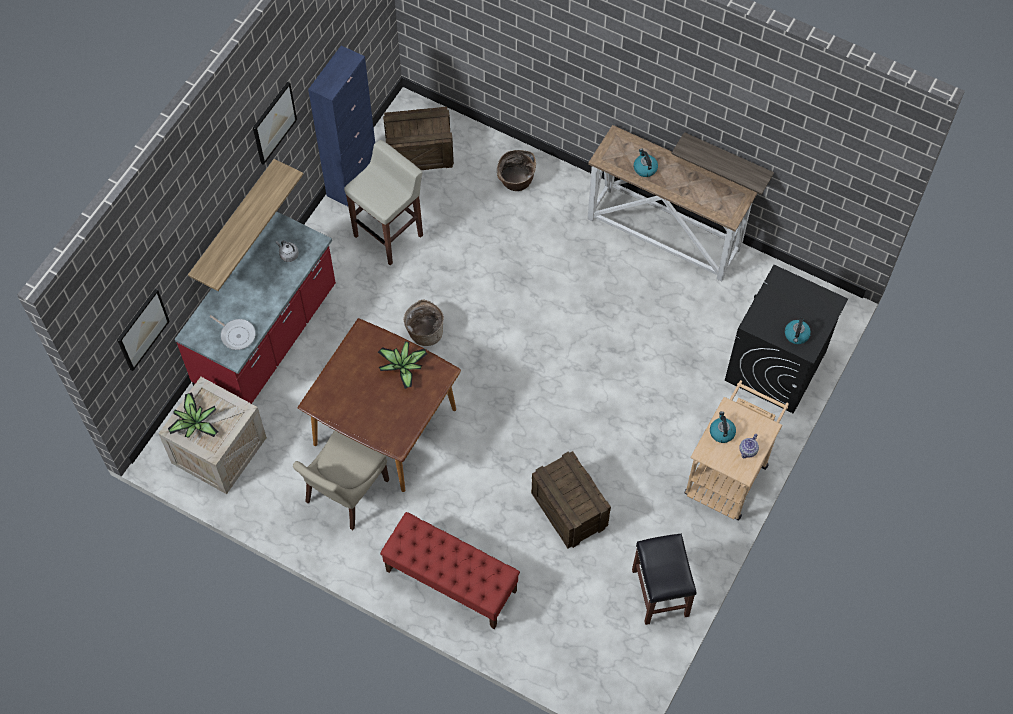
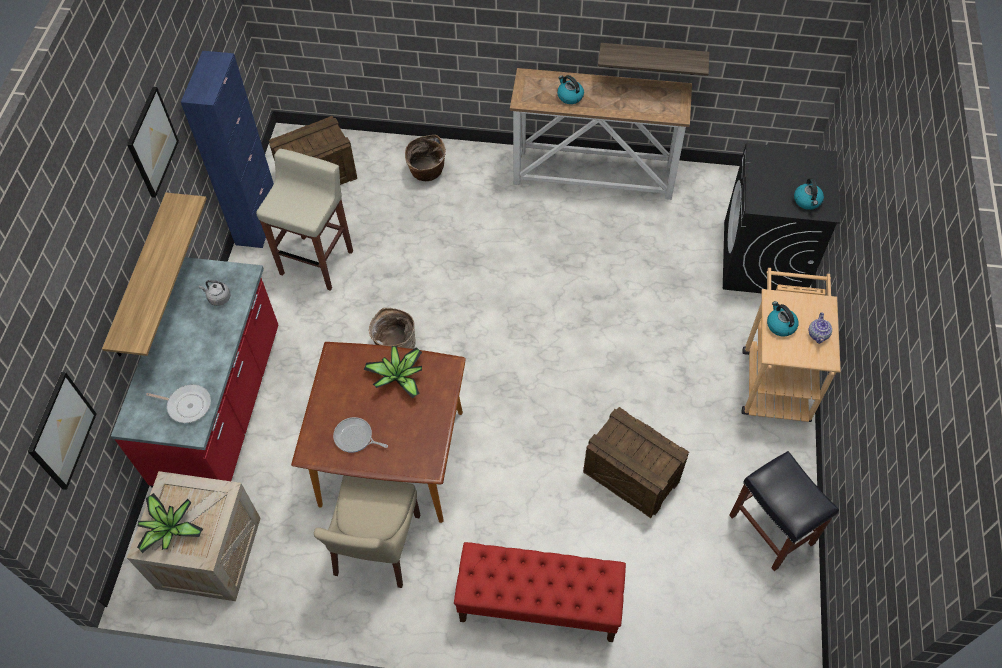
camera: 20 degrees left, 5 degrees down
none -> frying pan [333,417,388,453]

